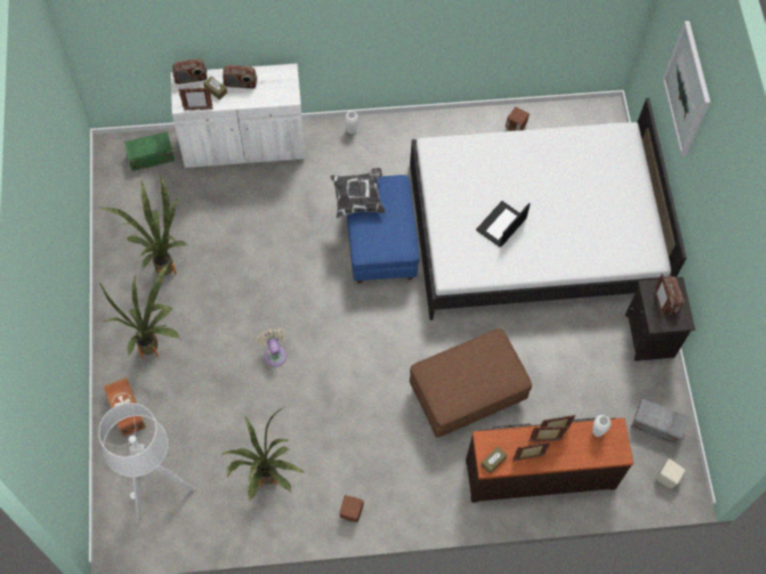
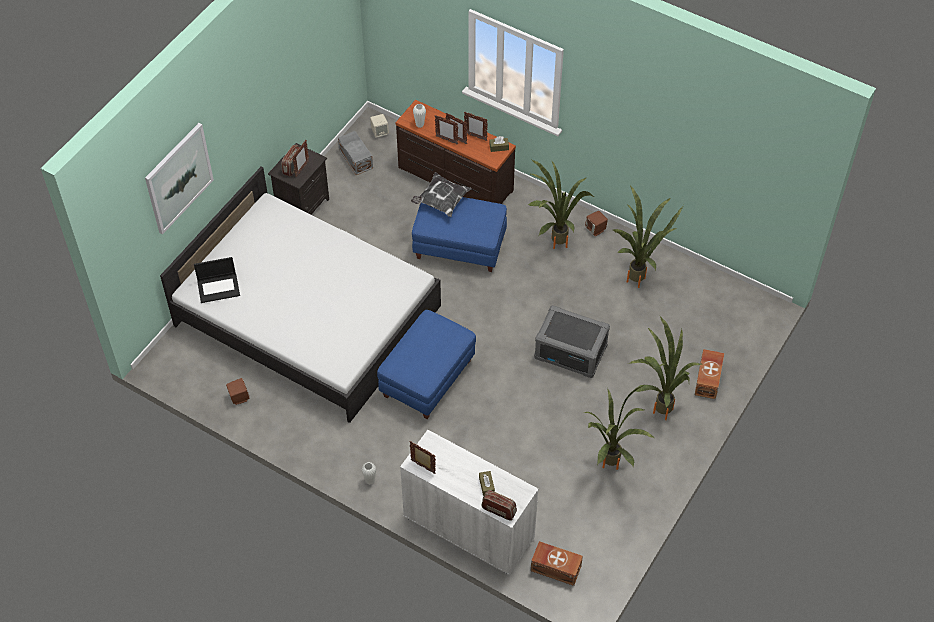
camera: 140 degrees left, 10 degrees down
grey floor lamp [98,403,195,523] -> none
green storage box [124,132,175,171] -> brown storage box [531,541,583,586]
picture frame [178,87,213,111] -> picture frame moved to [410,441,436,474]
radio [223,65,257,89] -> none
beige fan [257,328,287,367] -> grey storage box [534,305,610,378]
pillow [330,168,386,218] -> pillow moved to [411,172,472,217]
brown ottoman [409,328,532,438] -> blue ottoman [412,197,507,272]
laptop [476,201,530,247] -> laptop moved to [194,257,240,303]
none -> potted plant [528,159,594,249]

